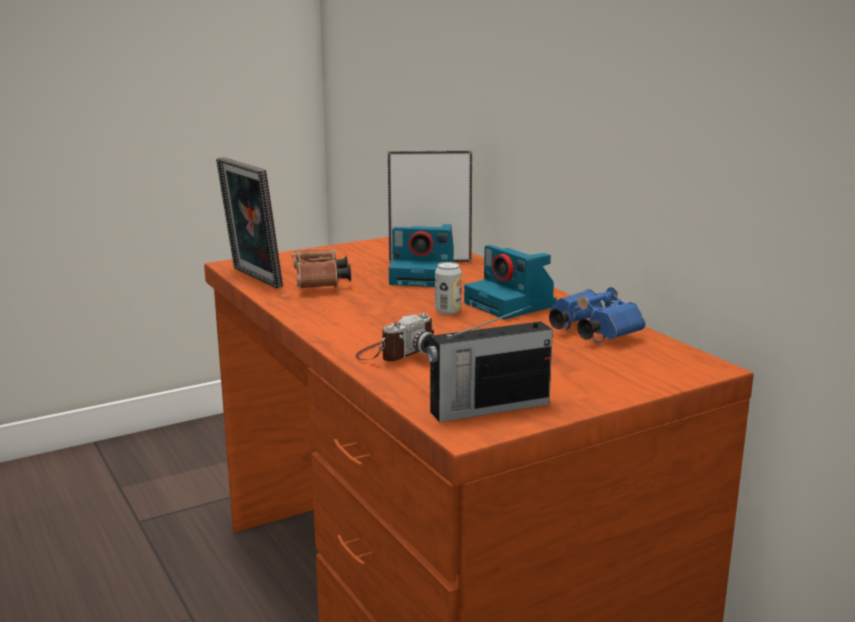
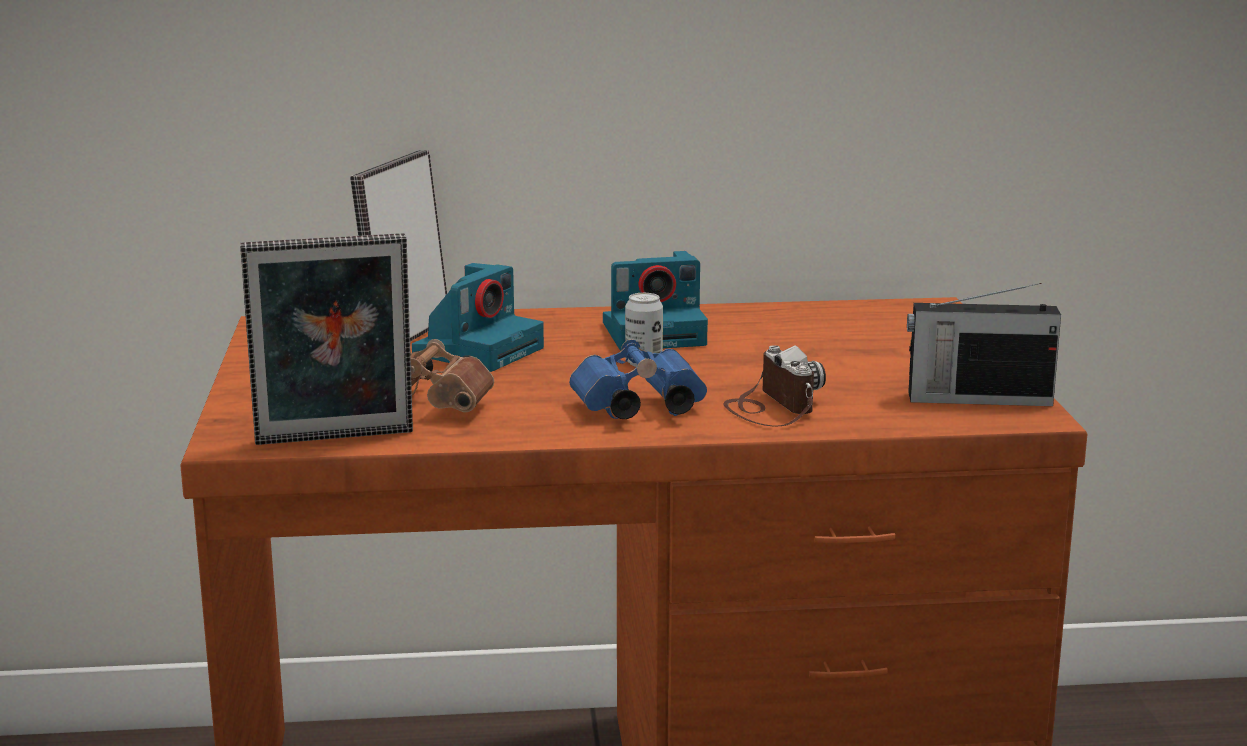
camera: 65 degrees left, 0 degrees up
radio [427,305,553,422] -> radio turned 90 degrees clockwise [907,283,1061,406]
blue binoculars [549,287,646,343] -> blue binoculars moved to [569,339,707,419]

